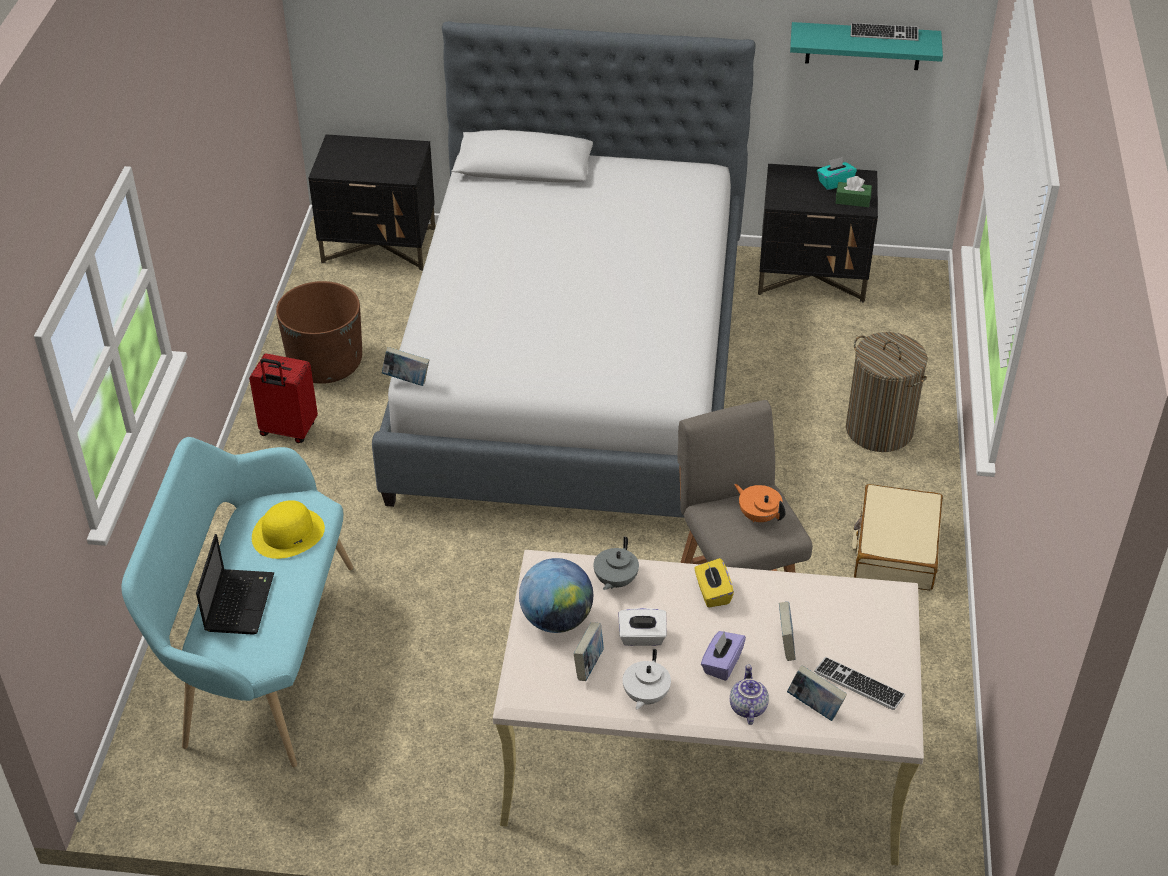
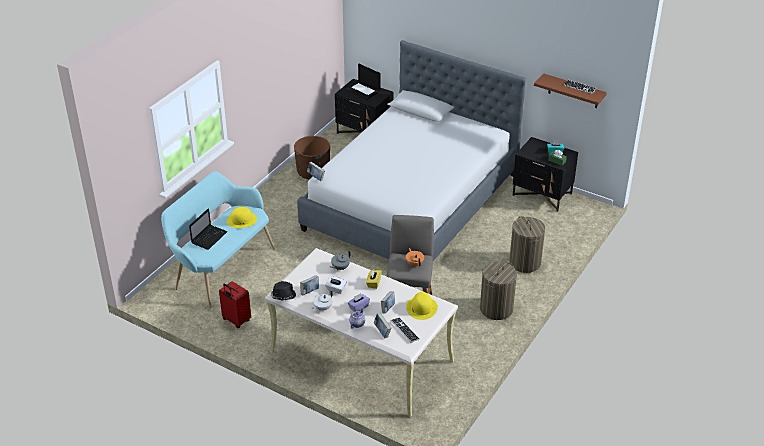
camera: 25 degrees right, 5 degrees down
red suitcase [249,354,318,443] -> red suitcase moved to [219,281,251,328]
globe [519,558,593,633] -> none
turquoise shelf [790,22,943,70] -> brown shelf [534,73,607,108]
beige suitcase [852,484,943,590] -> laundry basket [480,262,517,320]
none -> black hat [271,281,296,301]
none -> laptop [345,64,380,100]
none -> yellow hat [406,292,438,320]

